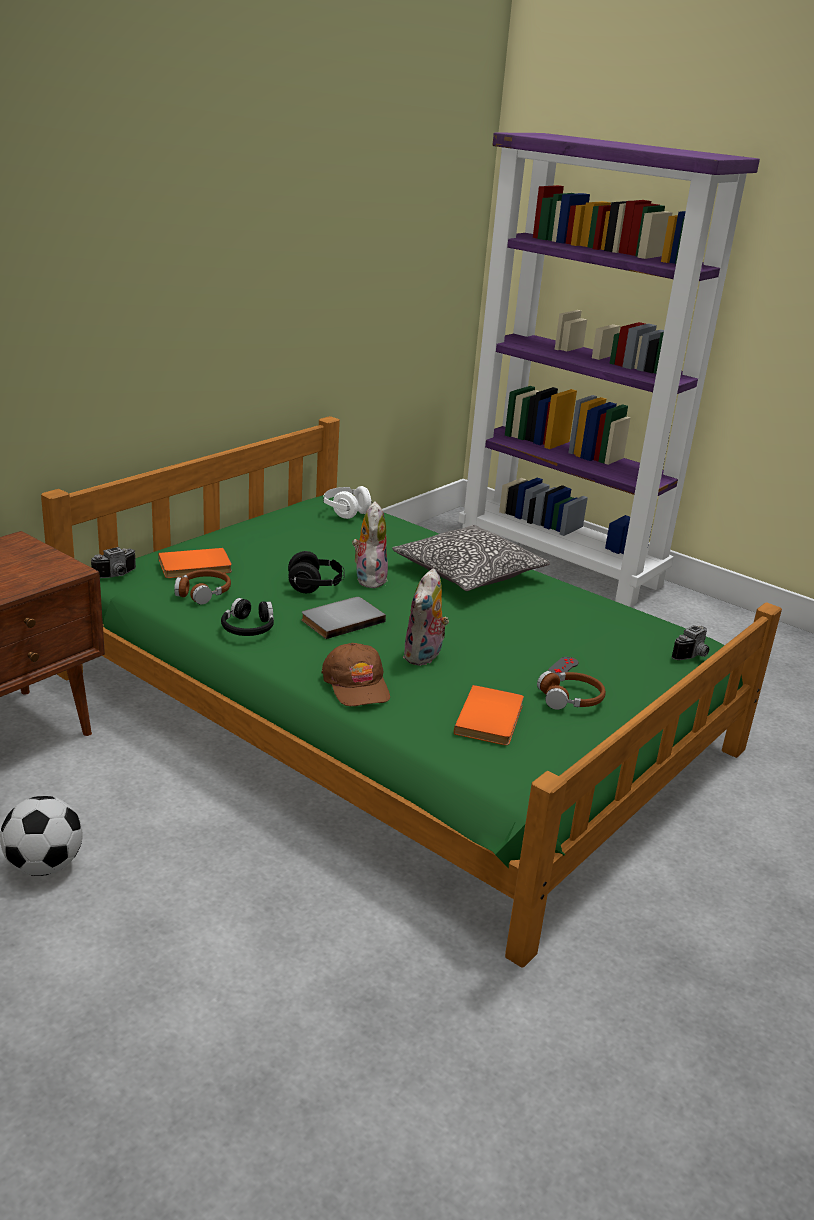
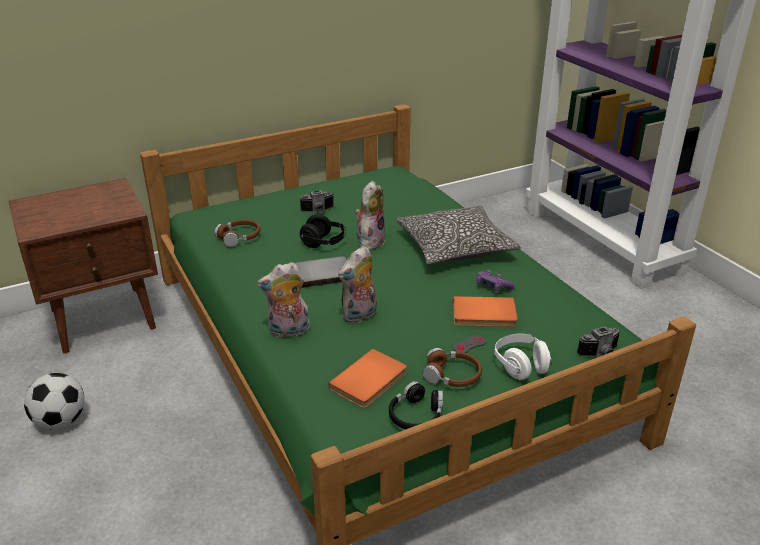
camera: 25 degrees right, 5 degrees up
camera [90,547,136,578] -> camera moved to [299,190,334,212]
orange book [158,548,232,578] -> orange book moved to [453,296,518,327]
black headphones [221,598,274,636] -> black headphones moved to [389,381,443,430]
brown cap [321,643,390,707] -> plush toy [257,262,310,338]
white headphones [323,486,373,519] -> white headphones moved to [494,334,552,380]
none -> purple game controller [476,270,514,293]

